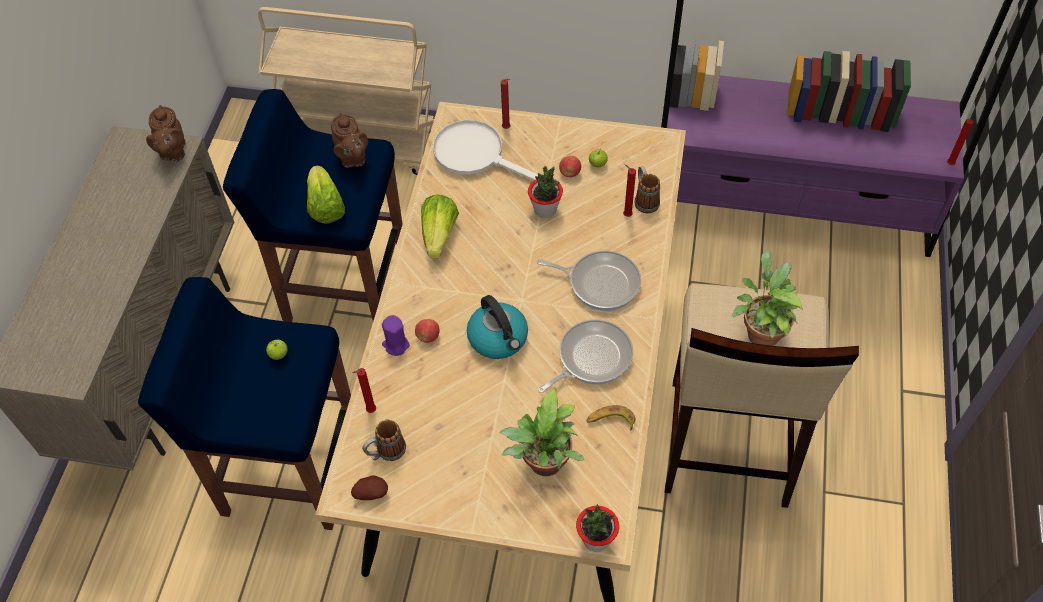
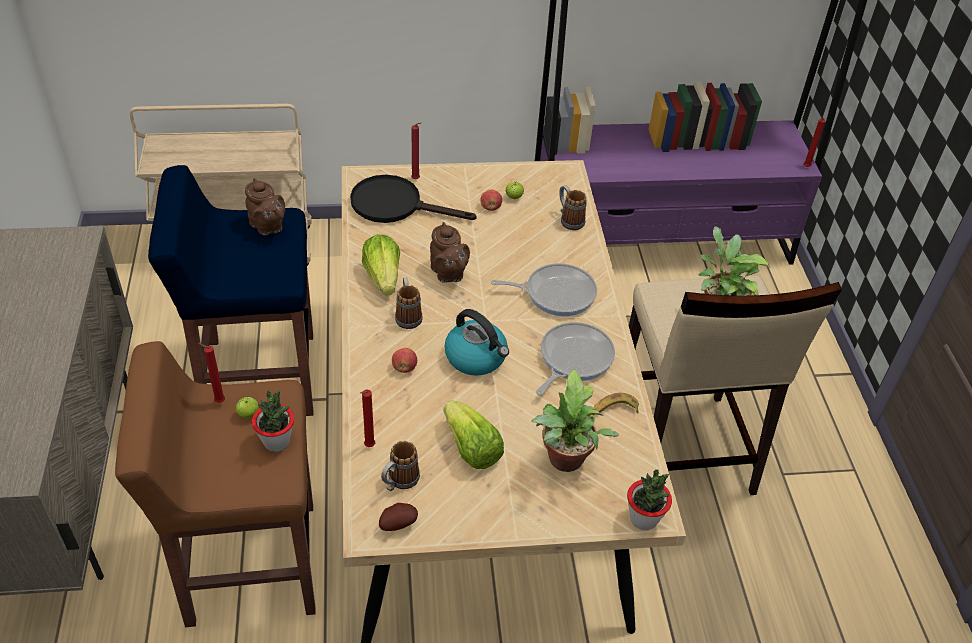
camera: 20 degrees left, 10 degrees down
blue stool [138,277,351,530] -> brown stool [115,341,316,627]
brown teapot [146,105,186,161] -> brown teapot moved to [430,222,470,283]
lettuce [307,165,345,224] -> lettuce moved to [443,400,504,469]
purple candle [382,315,410,356] -> none
white frying pan [433,120,538,181] -> black frying pan [350,175,477,223]
potted plant [528,166,563,218] -> potted plant moved to [252,390,295,452]
red candle [623,164,636,217] -> red candle moved to [198,343,225,403]
none -> mug [395,278,422,329]

